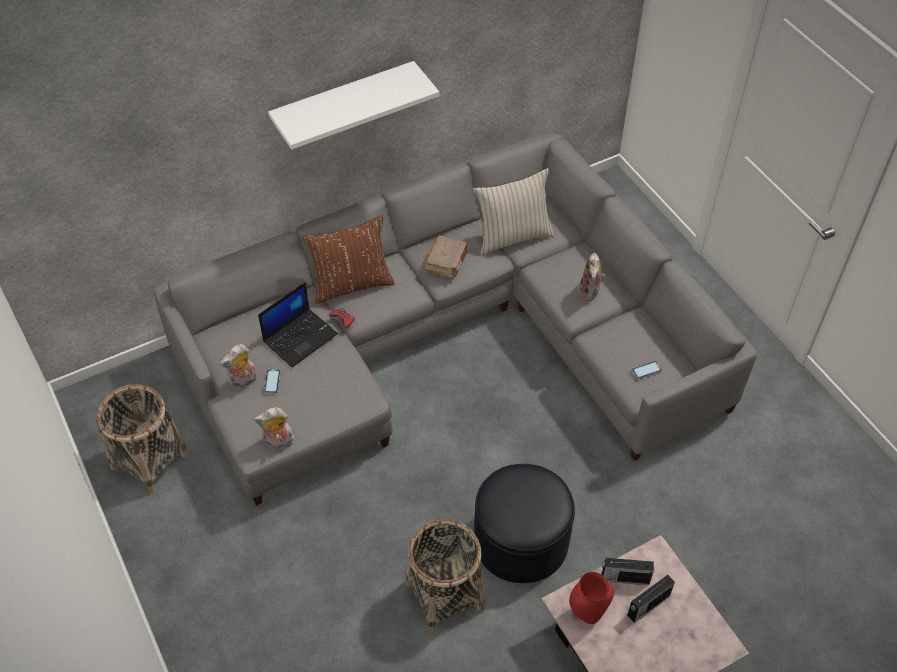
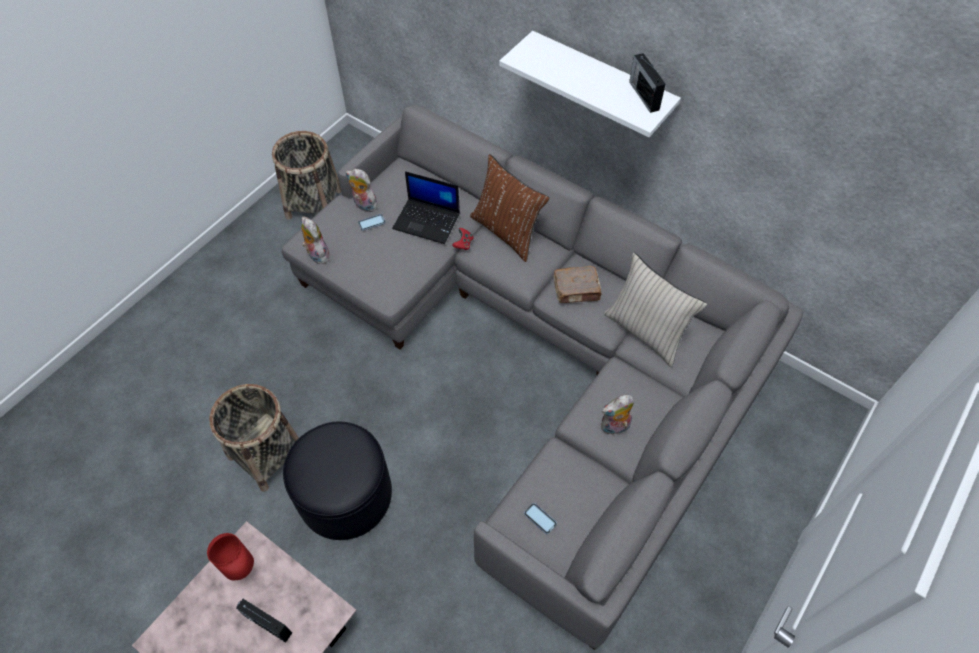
camera: 65 degrees right, 5 degrees up
radio [602,558,654,585] -> radio moved to [629,53,666,113]

